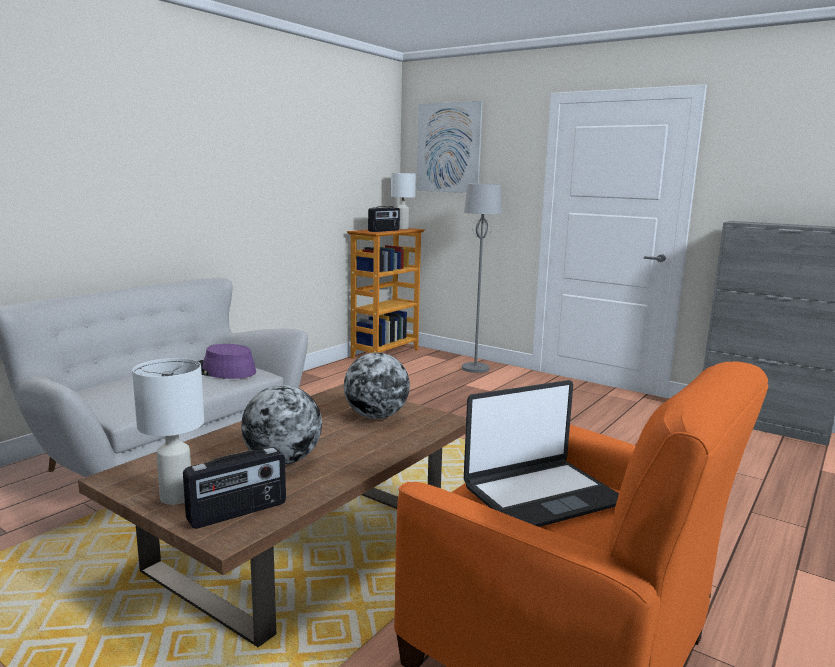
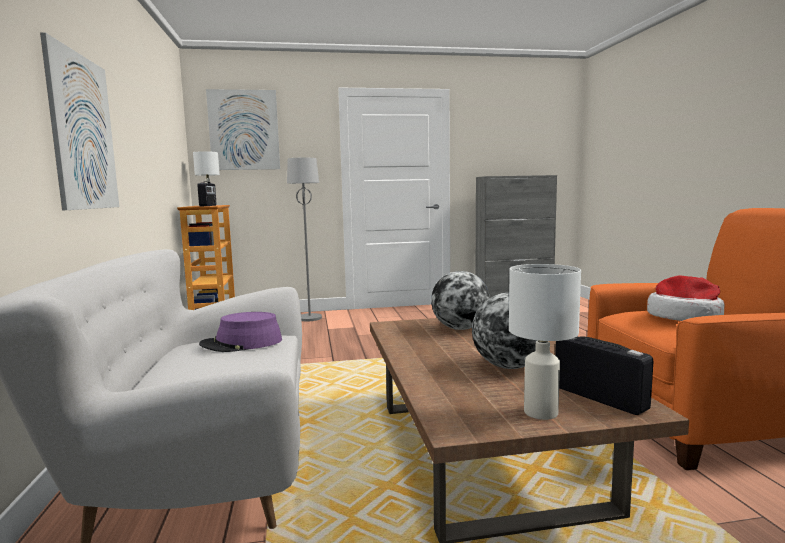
camera: 45 degrees left, 5 degrees down
radio [183,447,286,529] -> radio turned 45 degrees counterclockwise [555,337,654,415]
laptop [464,380,619,527] -> hat [647,275,724,321]
none -> picture [40,32,119,210]

